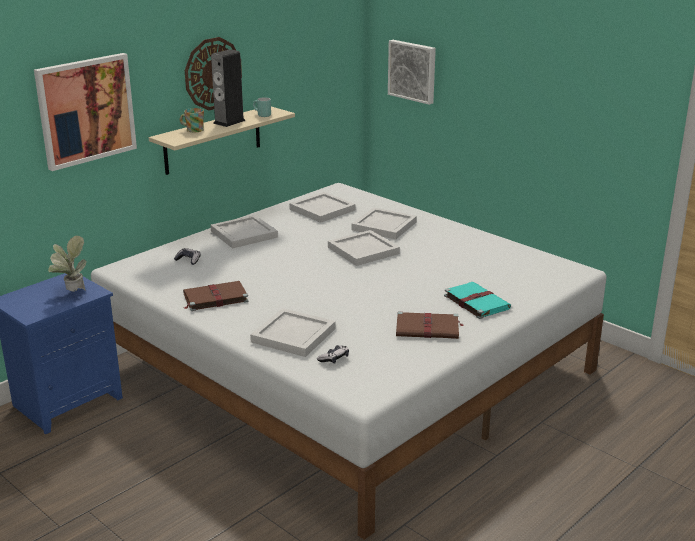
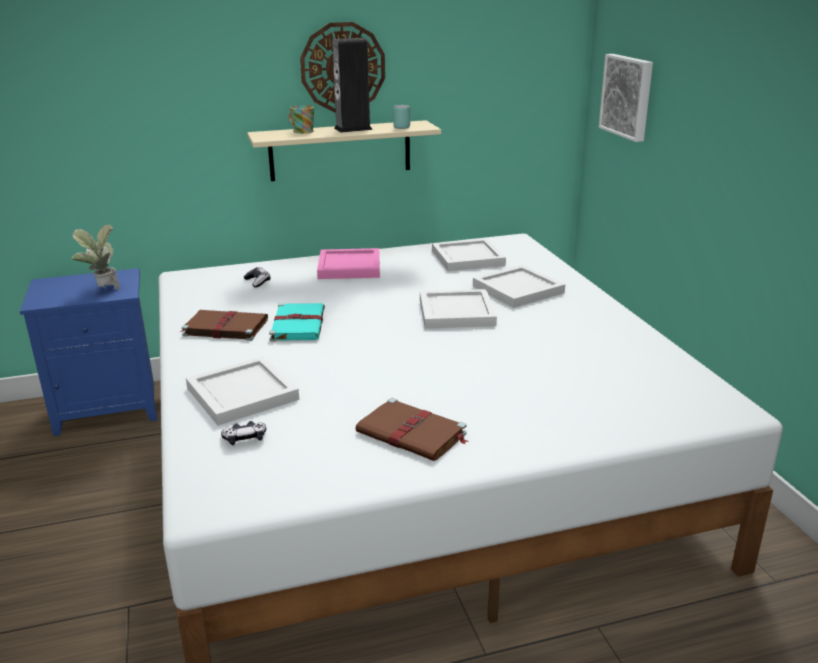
camera: 30 degrees right, 0 degrees up
picture [34,53,137,171] -> none
white tray [210,215,278,248] -> pink tray [317,248,380,279]
turquoise book [444,282,511,319] -> turquoise book moved to [269,303,325,342]

